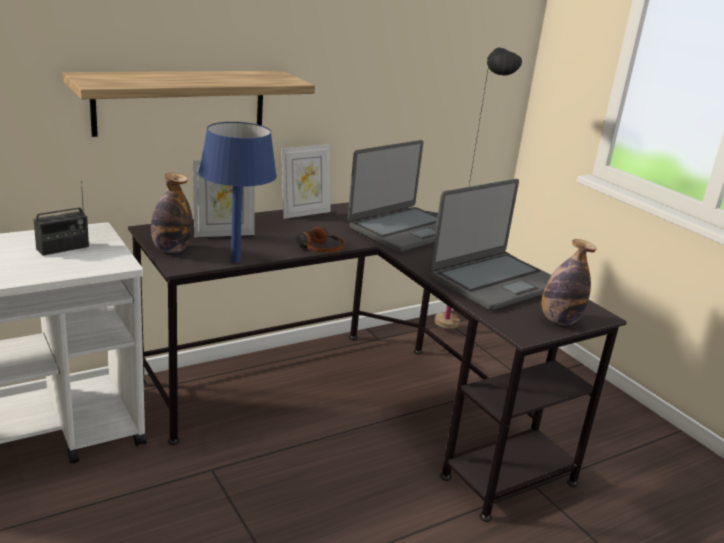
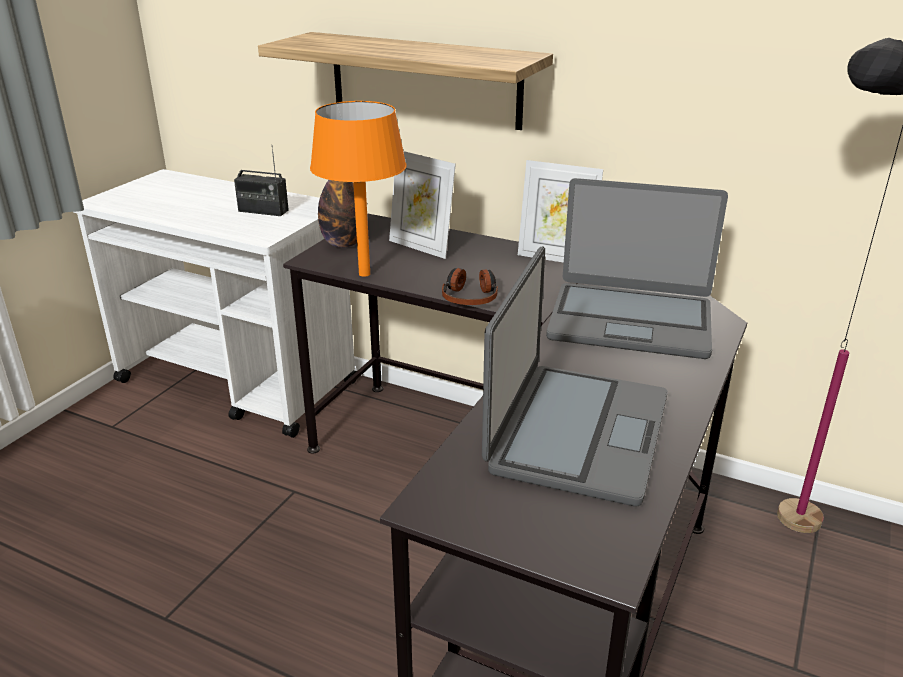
camera: 60 degrees right, 5 degrees up
blue table lamp [198,122,277,263] -> orange table lamp [310,101,407,277]
laptop [430,179,551,311] -> laptop turned 90 degrees counterclockwise [482,246,668,506]
bottle [542,239,597,325] -> none

